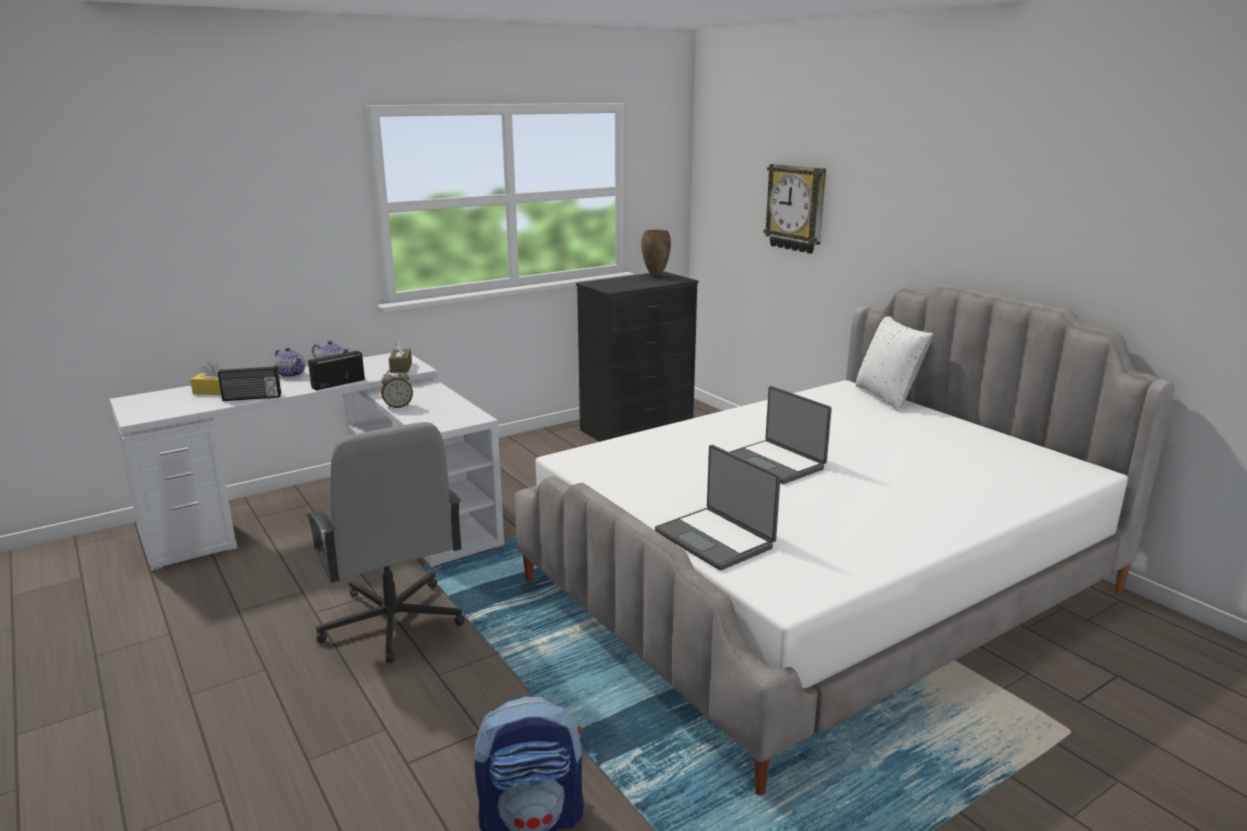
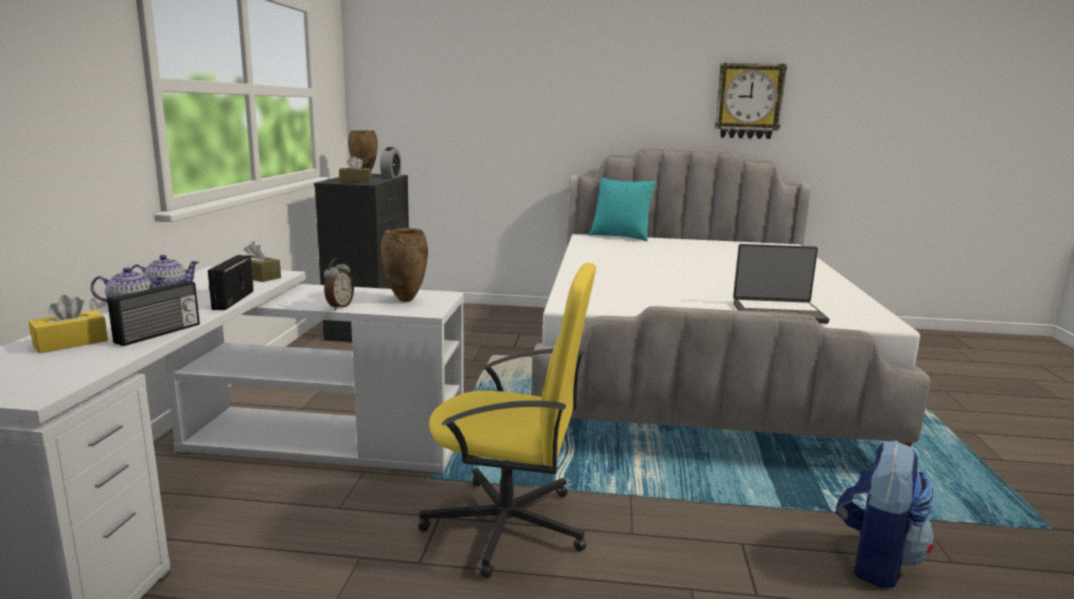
camera: 50 degrees left, 5 degrees down
grey office chair [305,422,465,663] -> yellow office chair [418,263,596,579]
laptop [730,386,832,484] -> none
wall clock [763,164,826,254] -> wall clock moved to [715,63,787,139]
white pillow [855,316,933,412] -> turquoise pillow [589,178,657,241]
none -> brown tissue box [339,156,371,183]
none -> alarm clock [380,147,401,178]
none -> brown vase [380,228,428,302]

